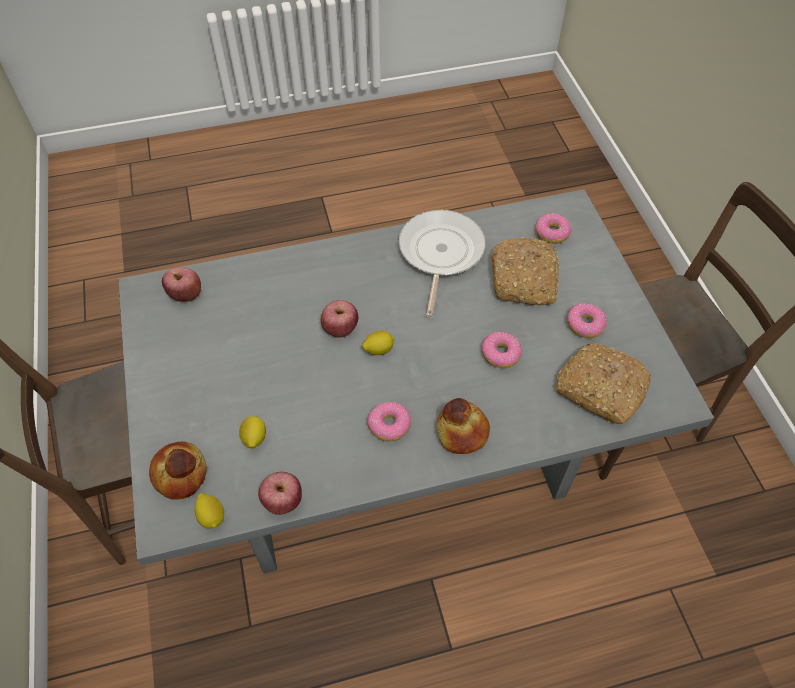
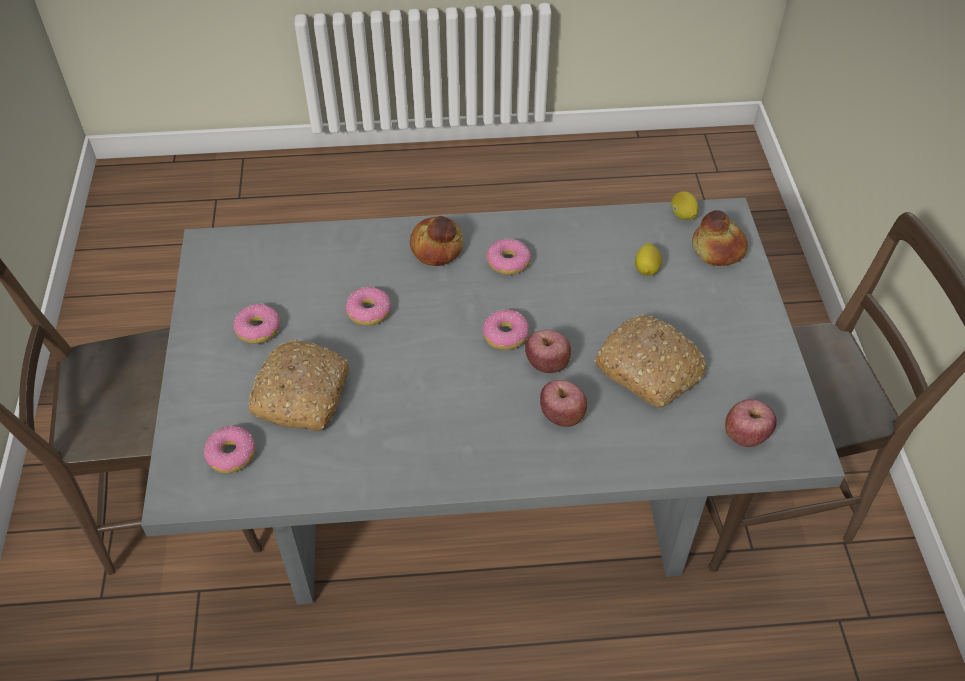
camera: 170 degrees left, 5 degrees down
apple [258,472,302,515] -> apple moved to [540,380,587,427]
lemon [362,330,395,355] -> donut [483,310,529,350]
frying pan [399,210,486,317] -> none
bread [555,343,651,424] -> bread moved to [594,315,706,408]

